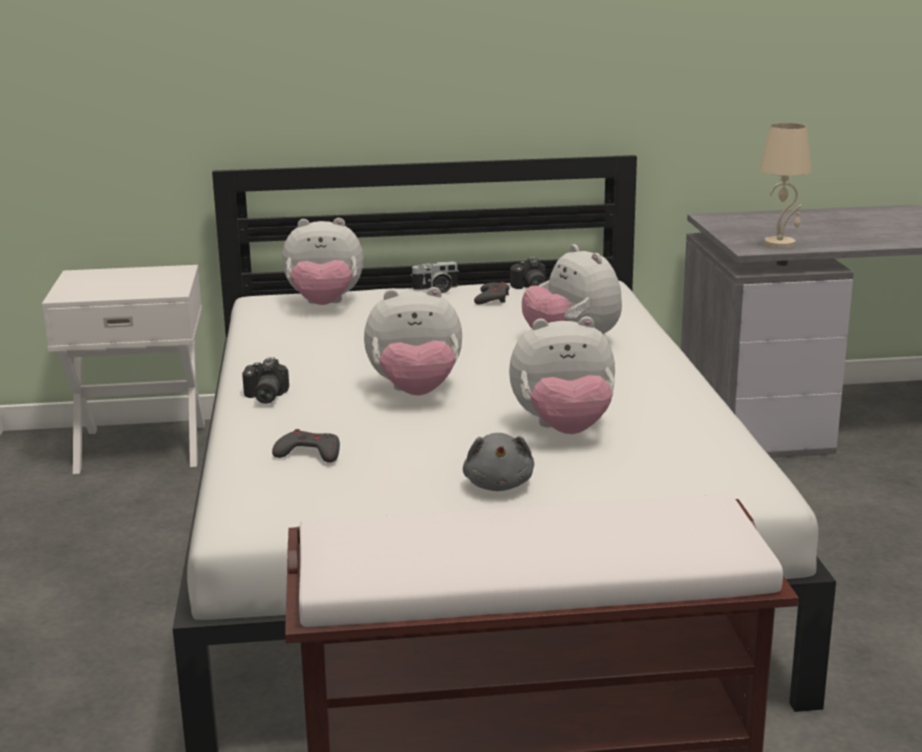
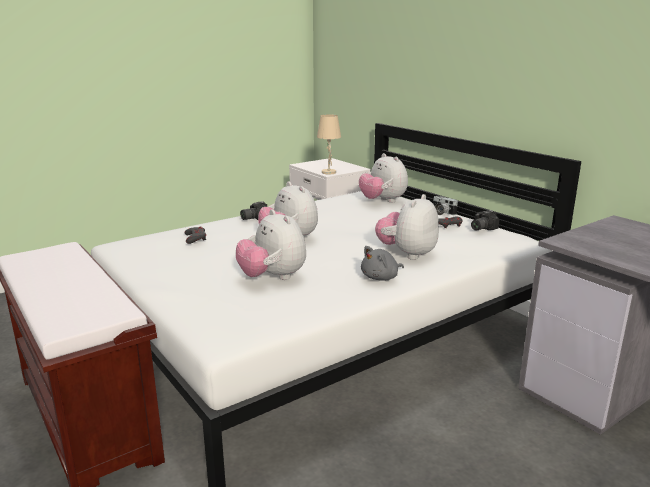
camera: 60 degrees right, 0 degrees up
grey plush toy [463,433,534,491] -> grey plush toy moved to [361,246,404,281]
beige table lamp [759,123,812,248] -> beige table lamp moved to [317,114,341,174]

